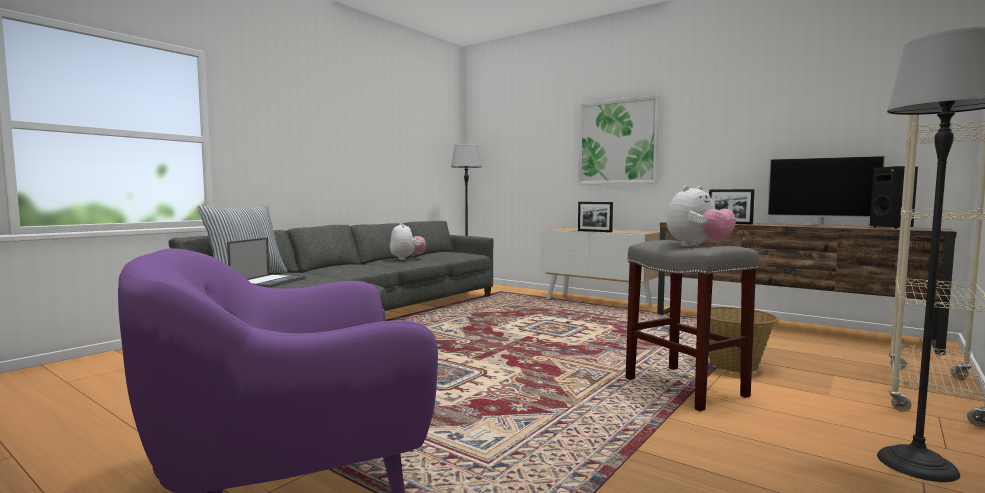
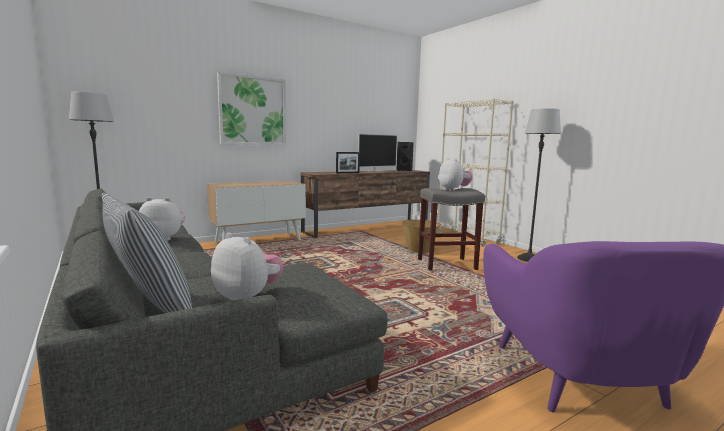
camera: 70 degrees left, 5 degrees up
laptop [227,237,306,288] -> plush toy [211,233,283,300]
picture frame [578,202,613,232] -> none

